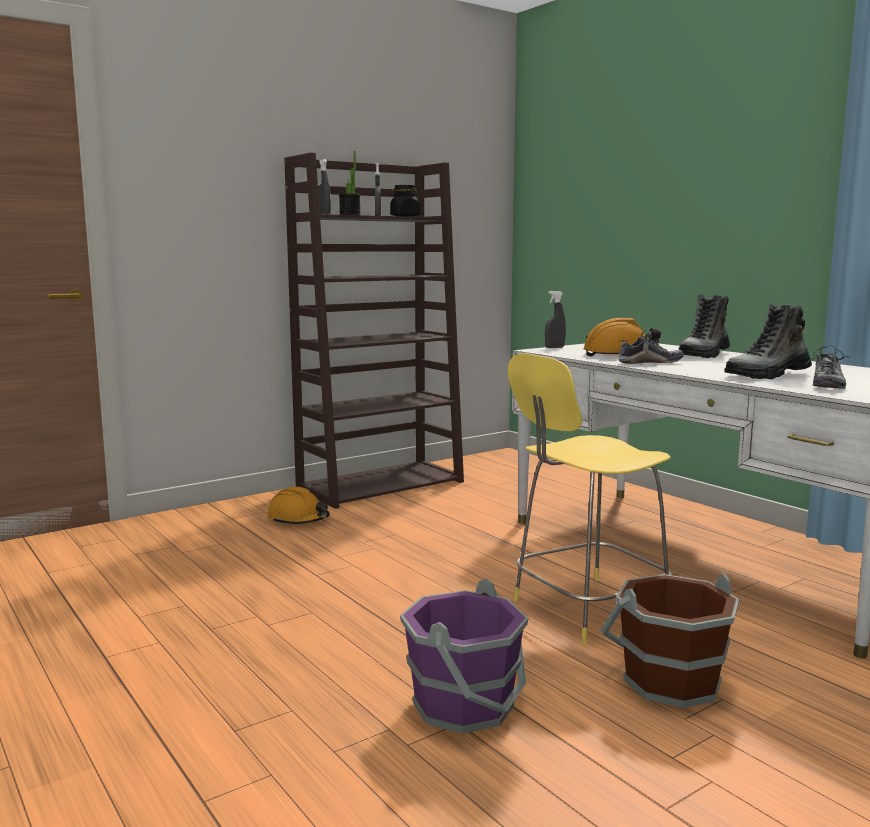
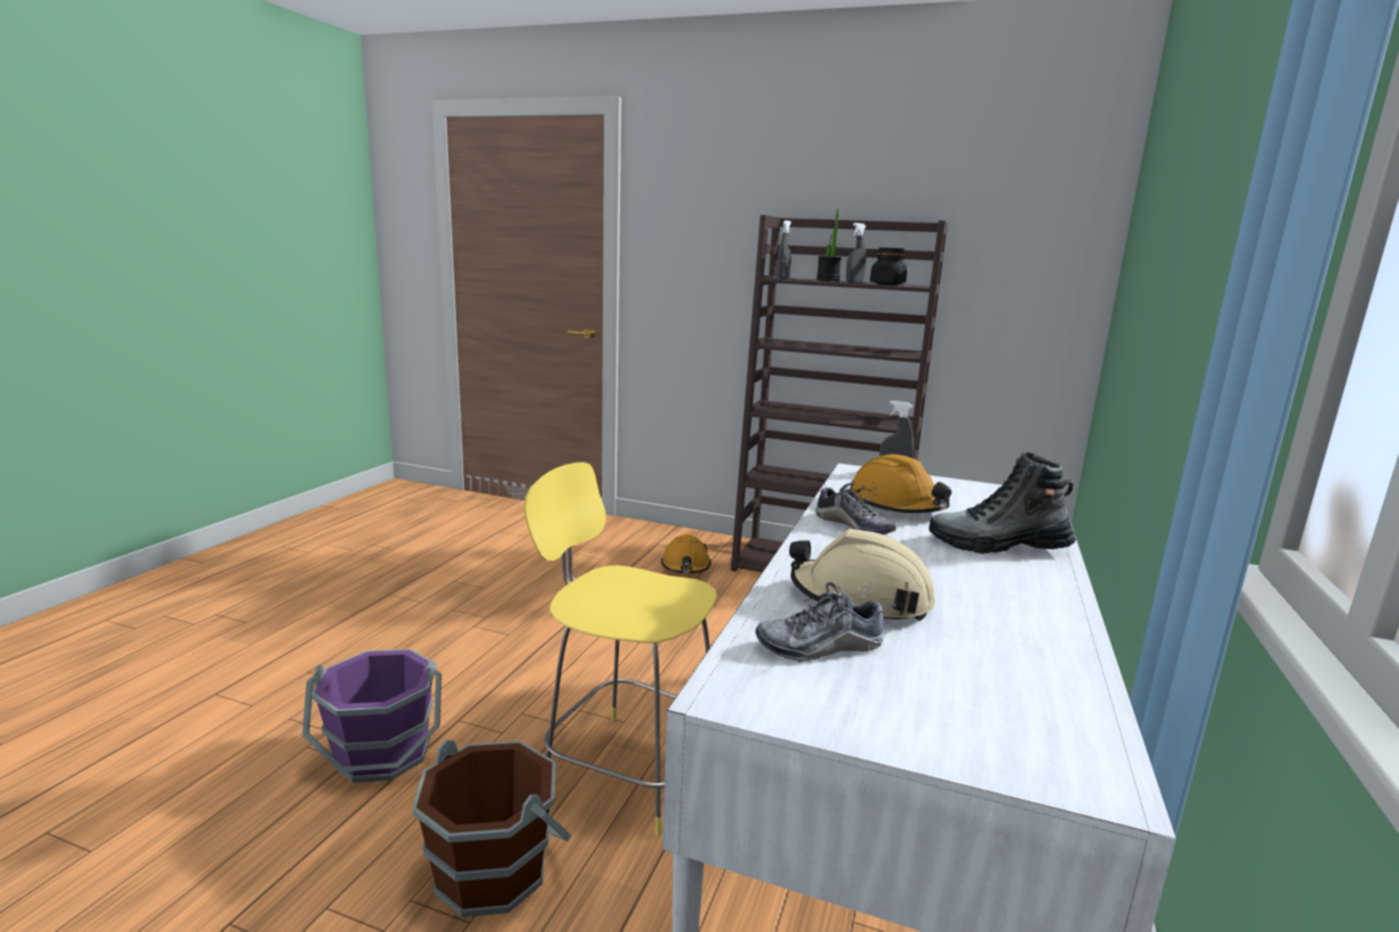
camera: 55 degrees right, 5 degrees up
boot [724,303,812,379] -> beige hard hat [789,529,935,621]

